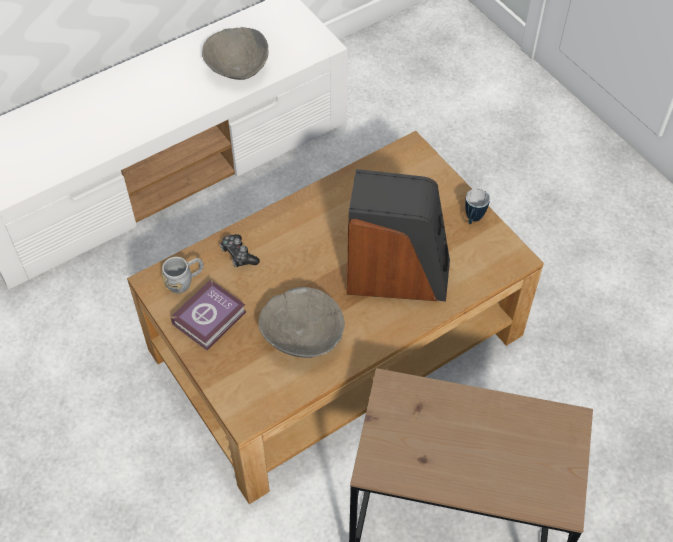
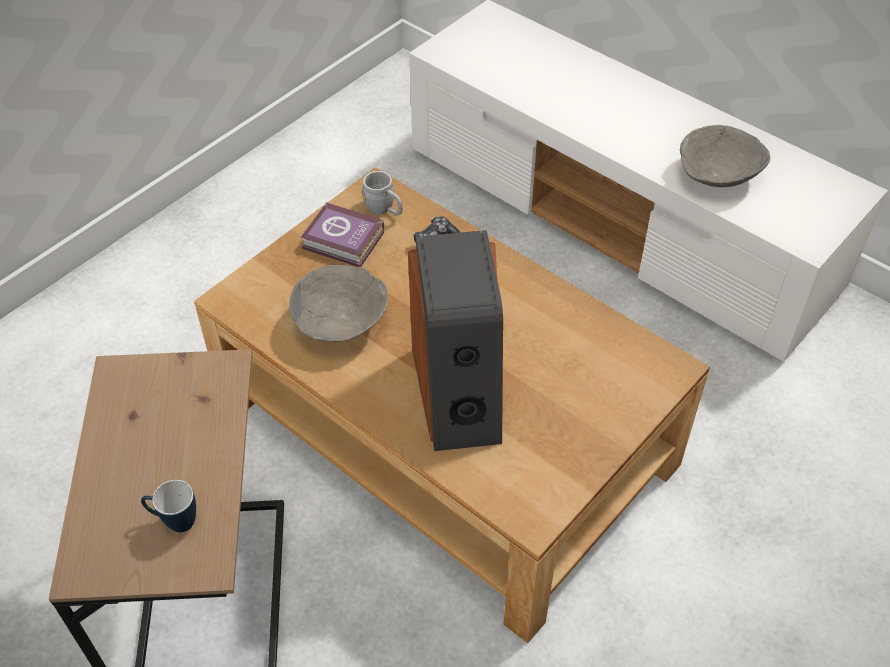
camera: 75 degrees right, 5 degrees down
mug [465,189,490,224] -> mug moved to [141,480,196,532]

